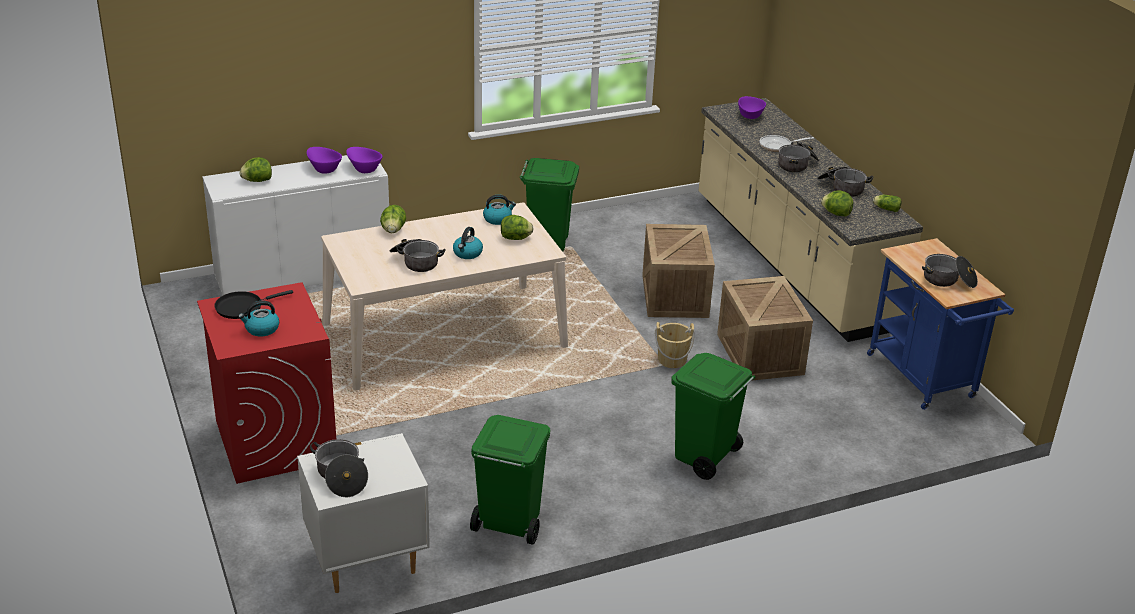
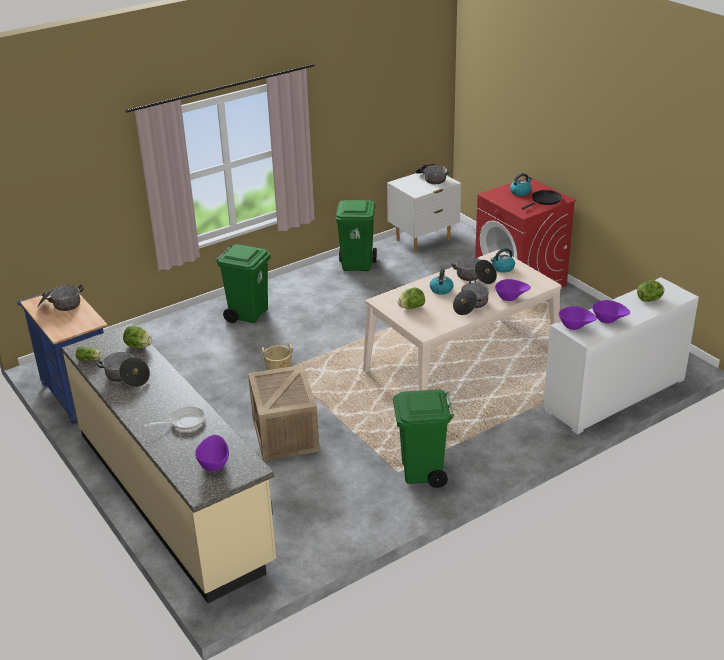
camera: 170 degrees right, 0 degrees up
lettuce [380,205,406,233] -> purple bowl [495,279,531,301]
kettle [483,195,516,225] -> kettle moved to [490,248,515,273]
crate [717,276,813,380] -> none
cooking pot [778,141,819,172] -> cooking pot moved to [453,280,489,315]

